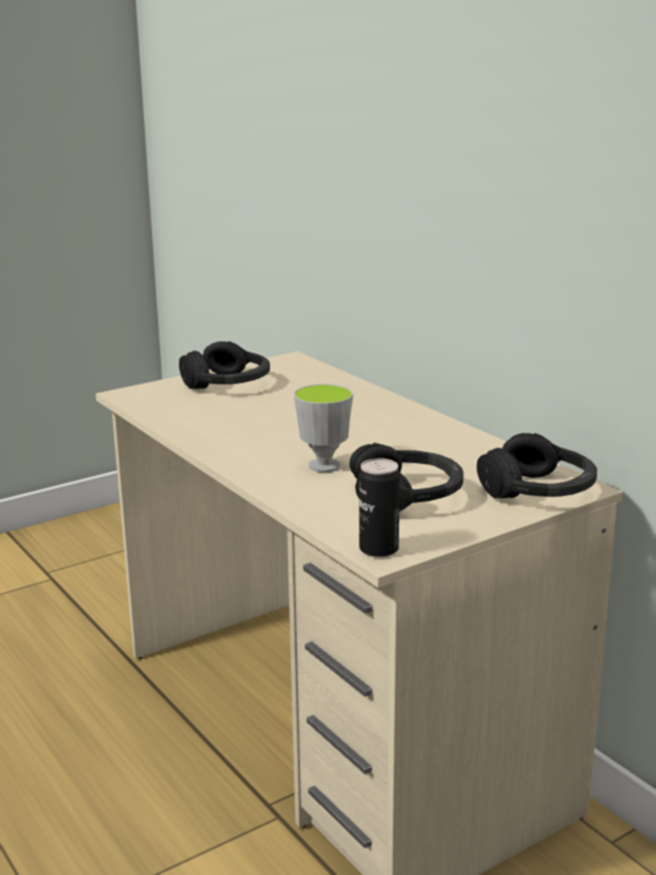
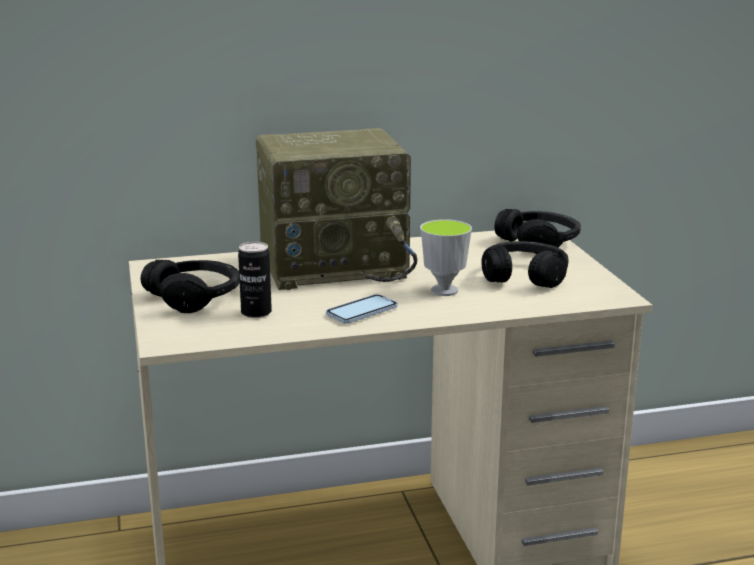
camera: 70 degrees left, 0 degrees up
can [359,458,400,557] -> can moved to [238,242,272,318]
none -> radio [256,128,417,290]
none -> phone [326,294,398,324]

